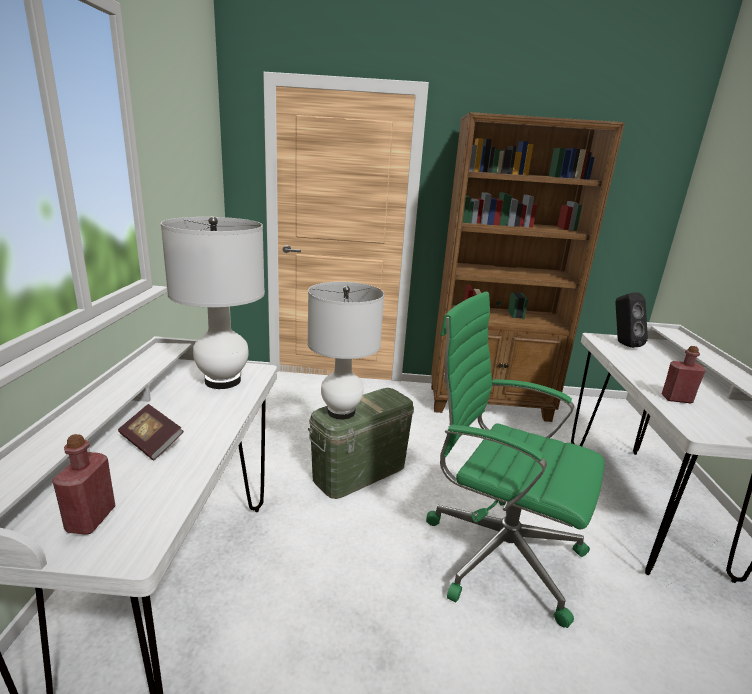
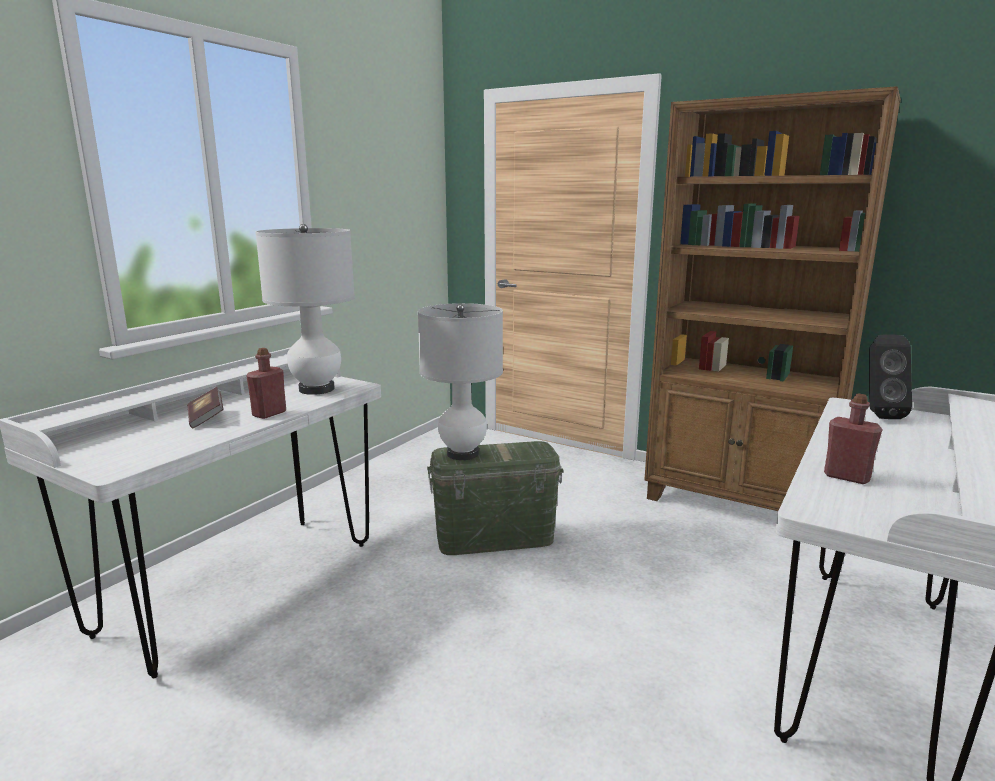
camera: 30 degrees right, 5 degrees down
red bottle [52,434,116,534] -> red bottle moved to [246,348,286,419]
green office chair [426,292,605,628] -> none

